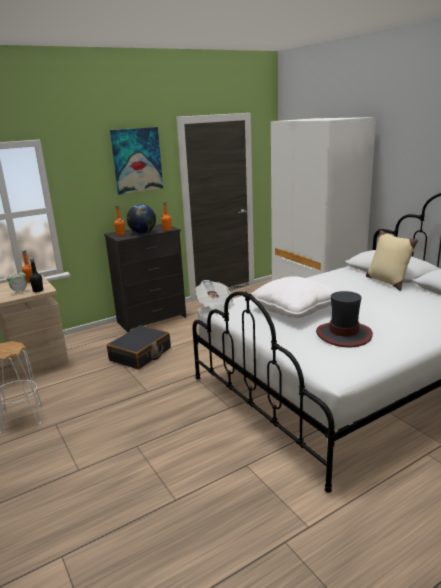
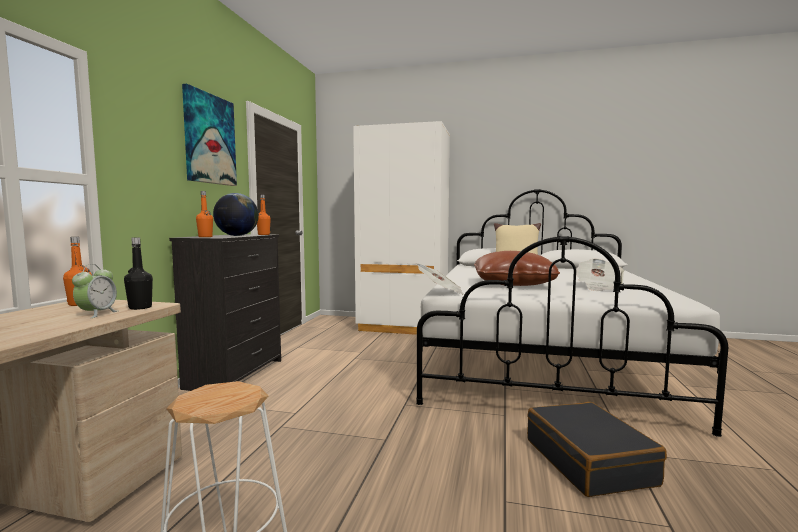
camera: 45 degrees left, 15 degrees down
black suitcase [107,325,171,369] -> black suitcase moved to [527,402,667,497]
white pillow [252,276,337,318] -> brown pillow [474,251,560,286]
hat [316,291,373,347] -> newspaper [576,259,624,291]

